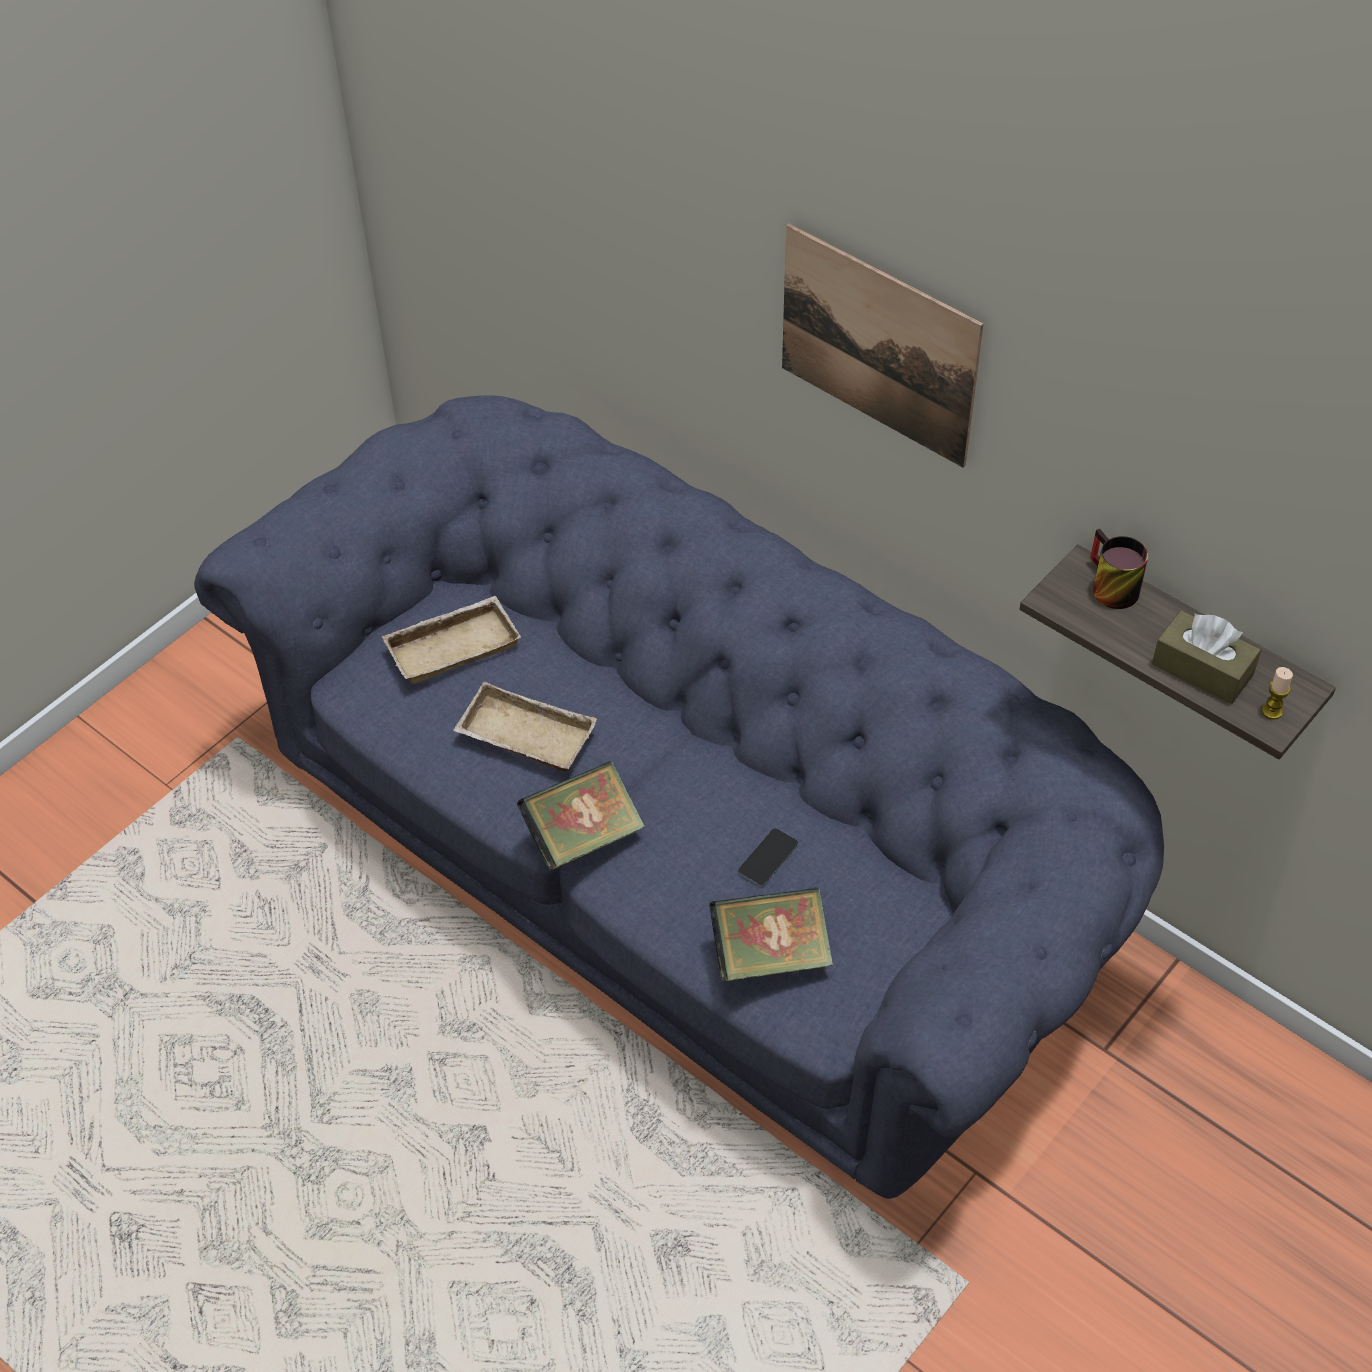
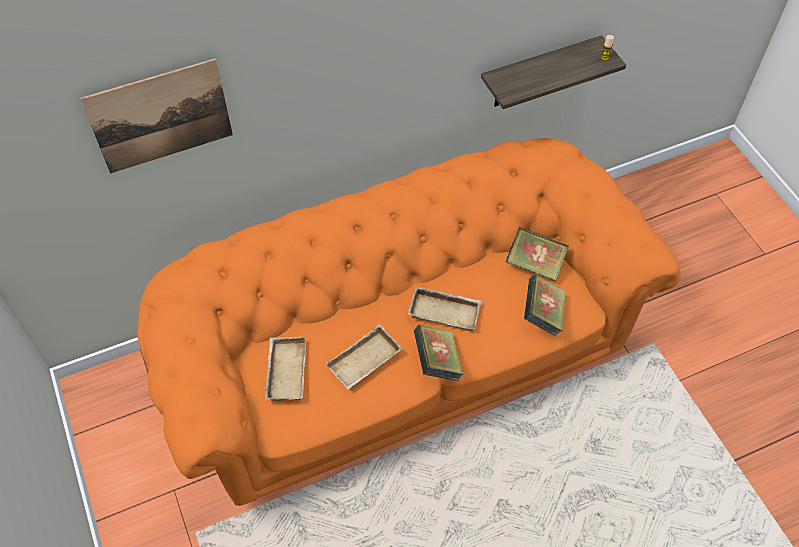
camera: 65 degrees left, 5 degrees up
blue sofa [194,395,1164,1199] -> orange sofa [138,138,681,506]
phone [738,828,798,886] -> none
picture [782,224,983,468] -> picture moved to [80,58,233,174]
mug [1090,529,1148,609] -> none
brown tissue box [1152,611,1261,704] -> none
none -> beige tray [408,286,482,331]
none -> book [506,227,569,281]

